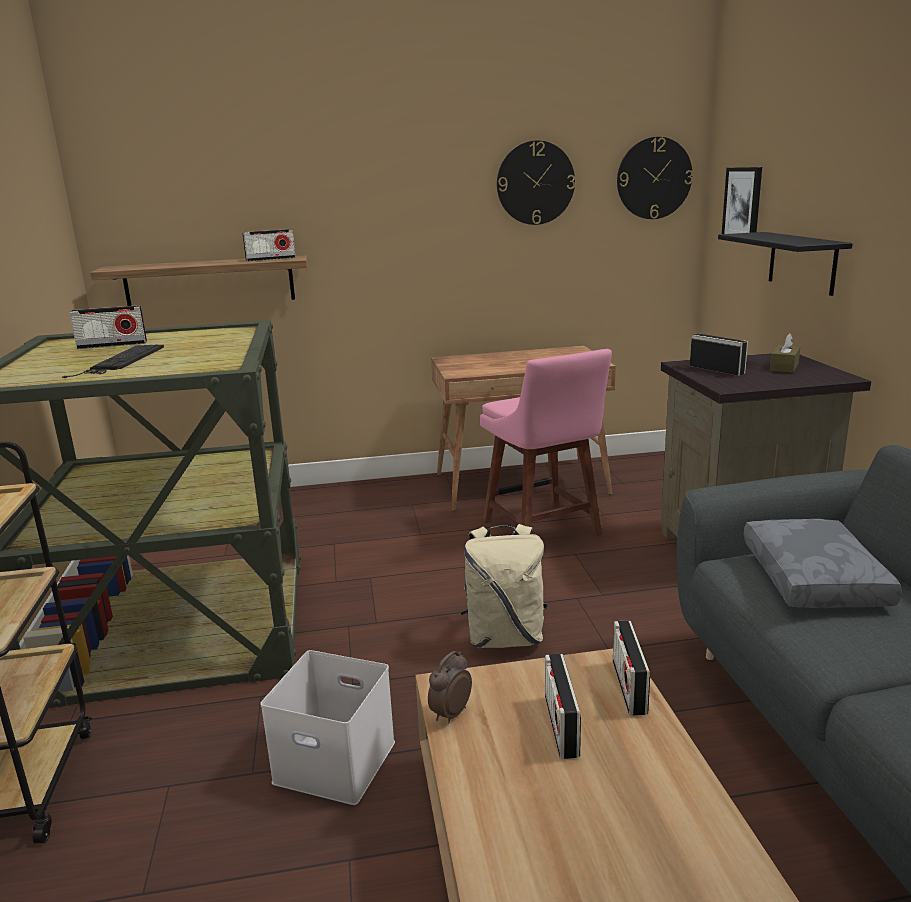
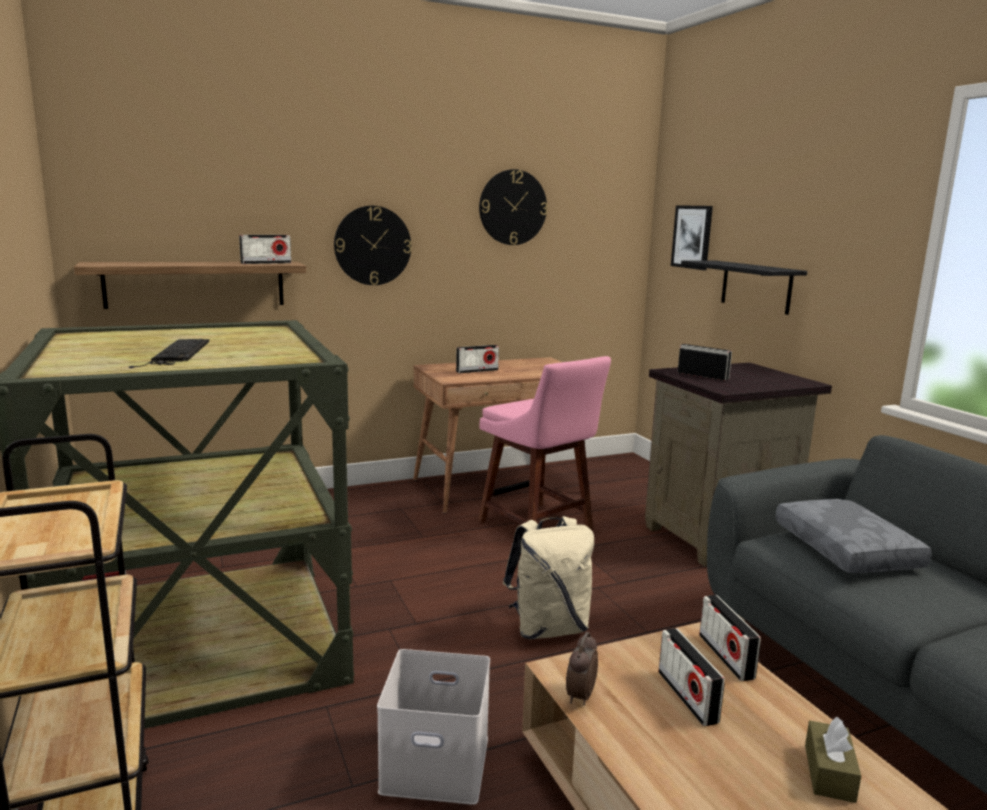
camera: 15 degrees left, 5 degrees down
radio [70,305,147,349] -> radio moved to [456,345,499,373]
wall clock [617,137,693,219] -> wall clock moved to [334,206,411,285]
brown tissue box [770,333,800,373] -> brown tissue box moved to [805,717,861,803]

